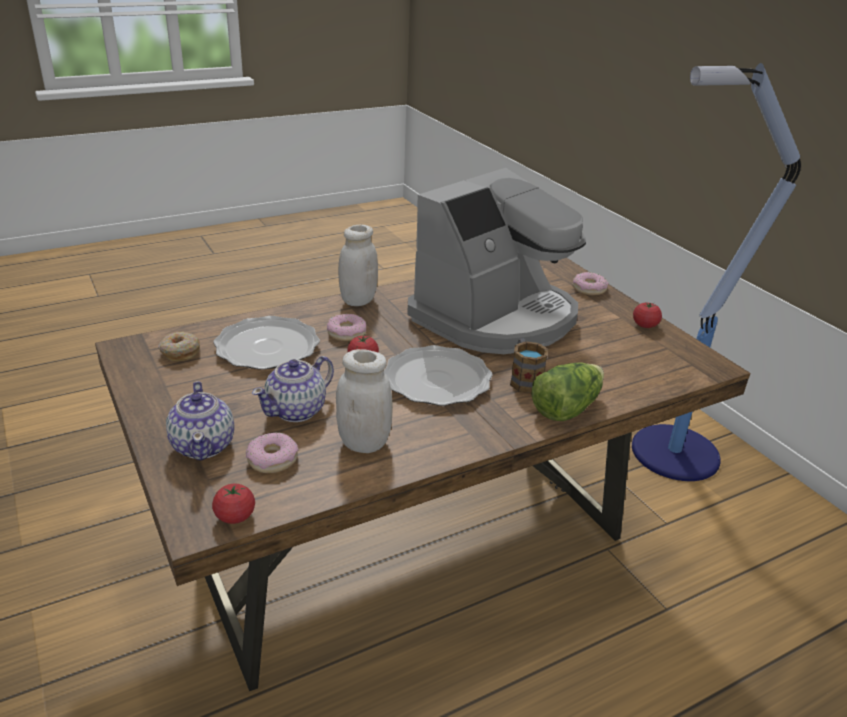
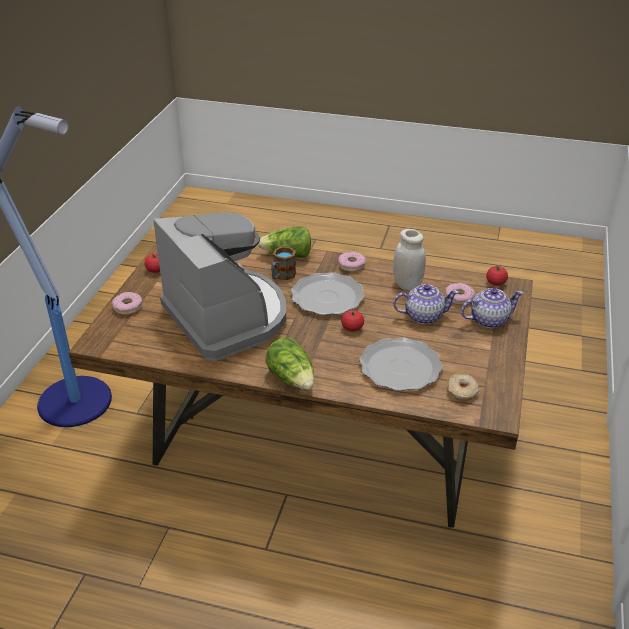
camera: 135 degrees left, 5 degrees up
teapot [166,381,235,461] -> teapot turned 45 degrees clockwise [461,288,524,328]
donut [327,314,366,341] -> donut moved to [338,251,366,272]
white jar [338,225,378,306] -> lettuce [266,338,314,390]
coffee machine [408,168,586,354] -> coffee machine turned 60 degrees clockwise [153,212,286,361]

